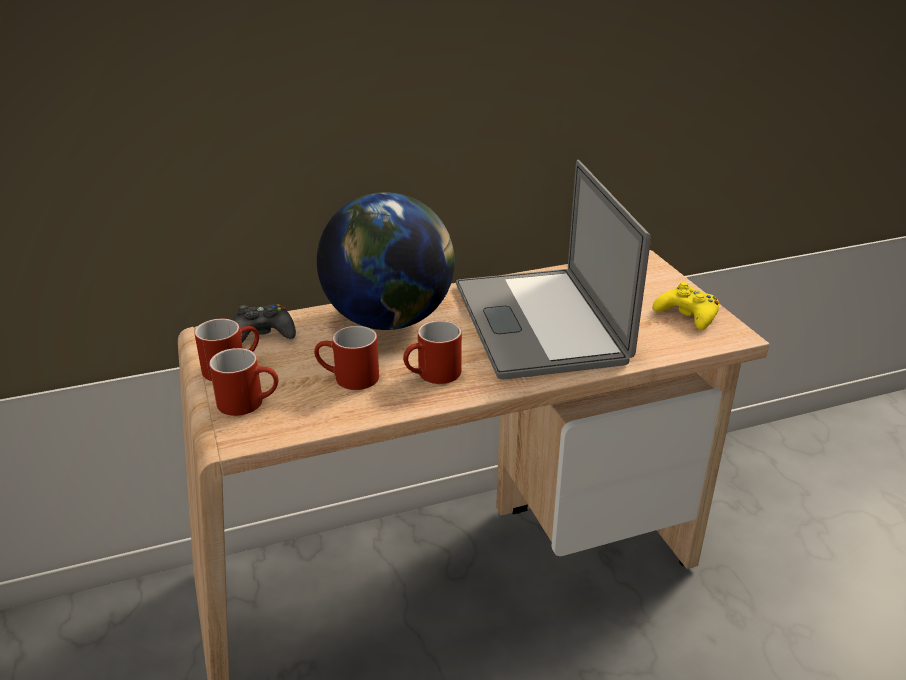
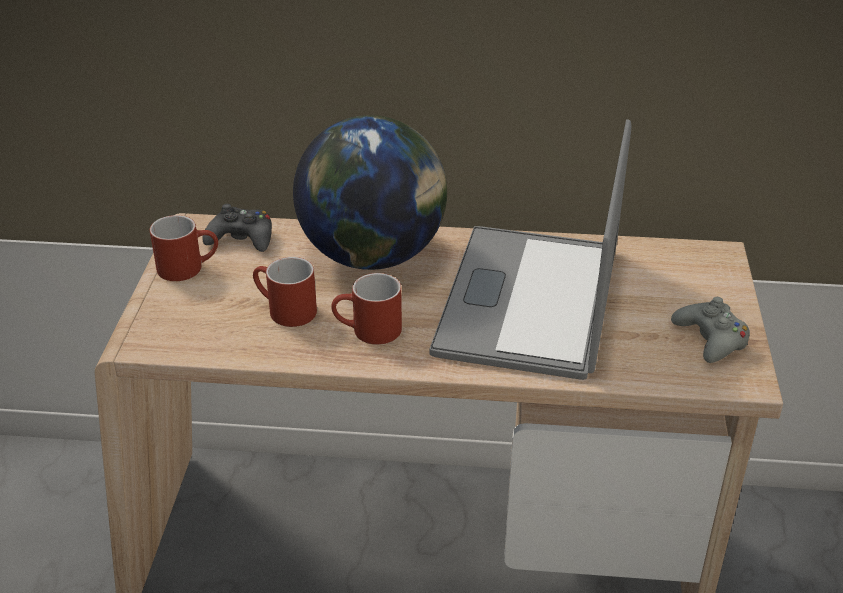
camera: 25 degrees right, 5 degrees up
red mug [209,348,278,416] -> none
yellow game controller [653,282,719,330] -> grey game controller [671,297,750,363]

